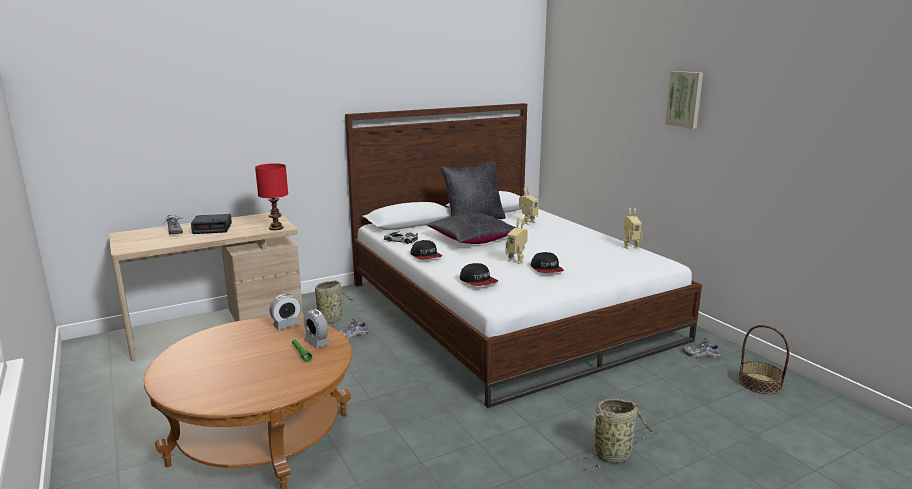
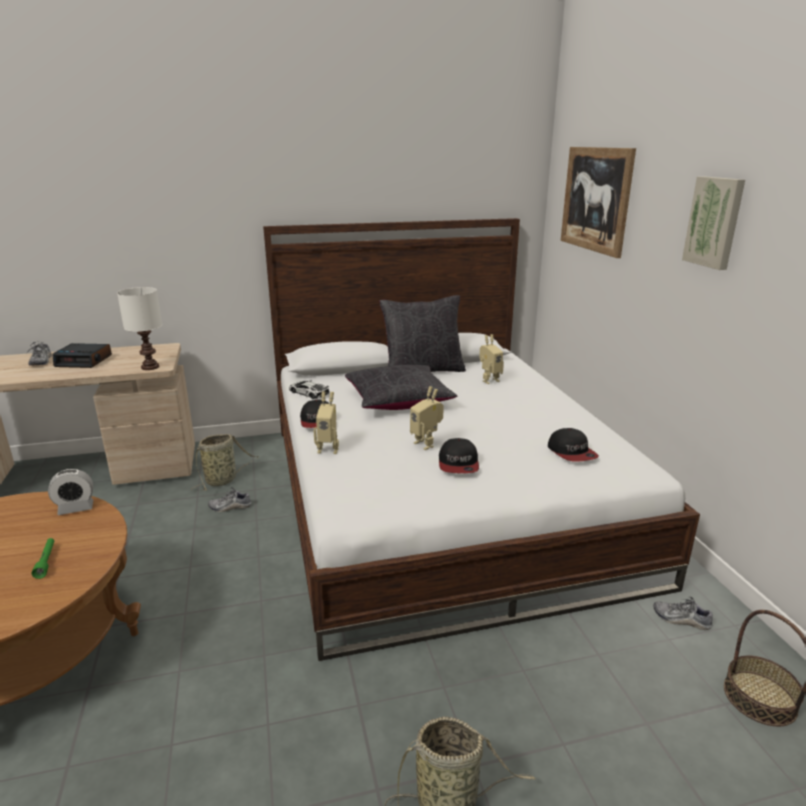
camera: 15 degrees right, 5 degrees up
red table lamp [255,163,288,230] -> white table lamp [117,287,162,370]
alarm clock [304,309,330,348] -> none
cap [460,263,498,286] -> cap moved to [548,428,599,462]
toy robot [624,207,643,249] -> toy robot moved to [313,392,339,454]
none -> picture [561,147,636,258]

